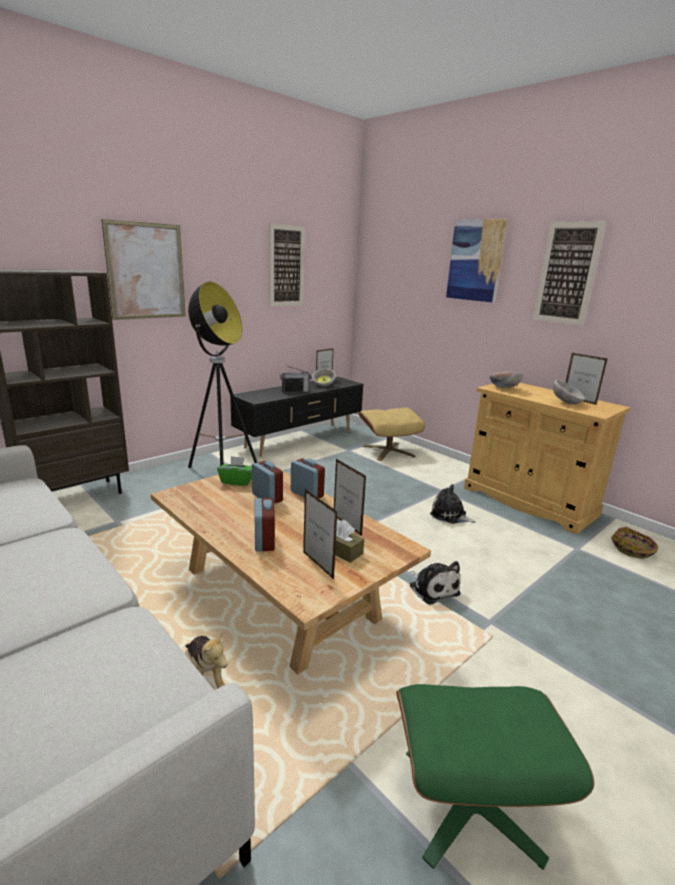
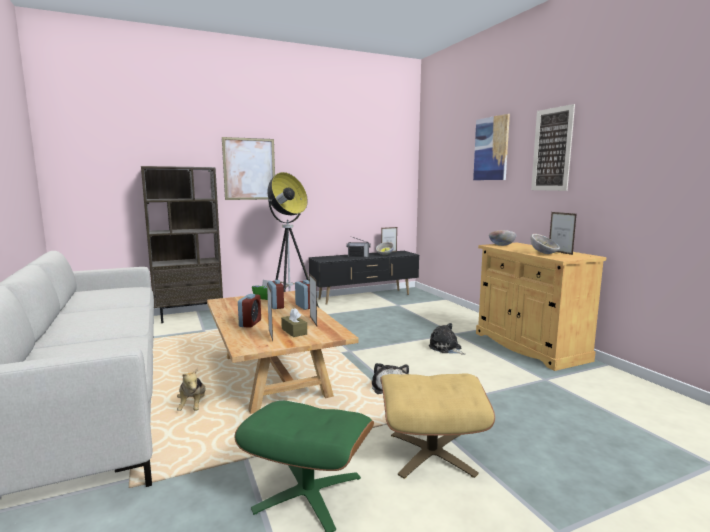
camera: 20 degrees right, 10 degrees down
picture [269,223,305,307] -> none
beige ottoman [359,408,425,461] -> beige ottoman moved to [380,373,495,479]
basket [611,527,658,559] -> none

